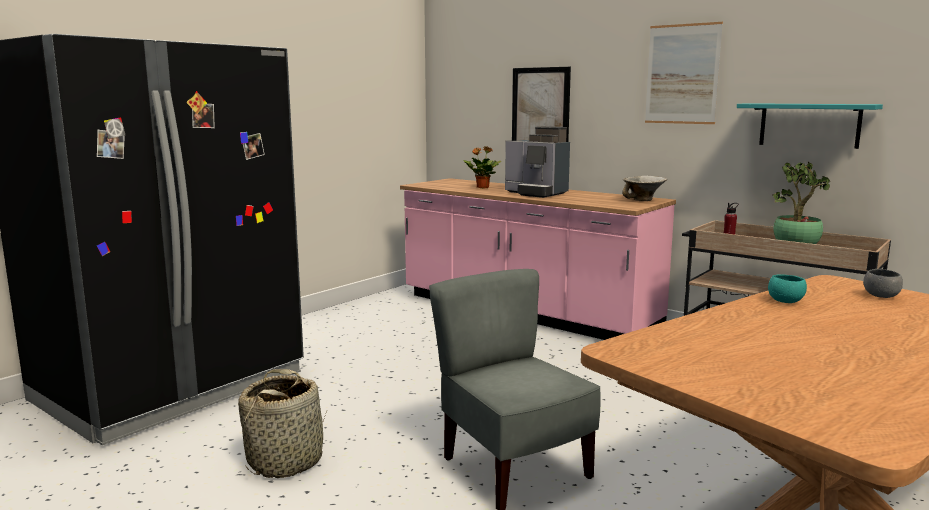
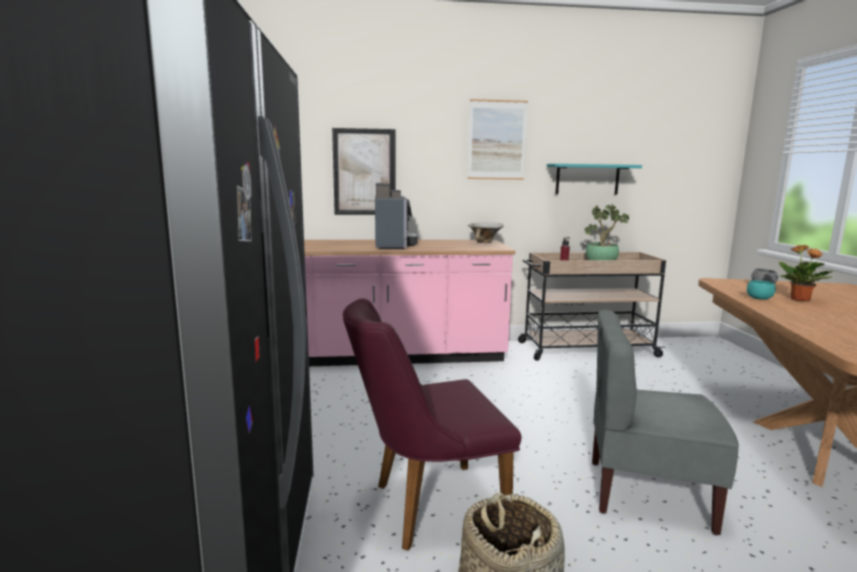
camera: 45 degrees left, 0 degrees up
potted plant [463,146,501,188] -> potted plant moved to [779,245,837,301]
coffee machine [505,126,570,198] -> coffee machine turned 90 degrees counterclockwise [375,183,418,249]
none -> purple chair [343,298,521,551]

